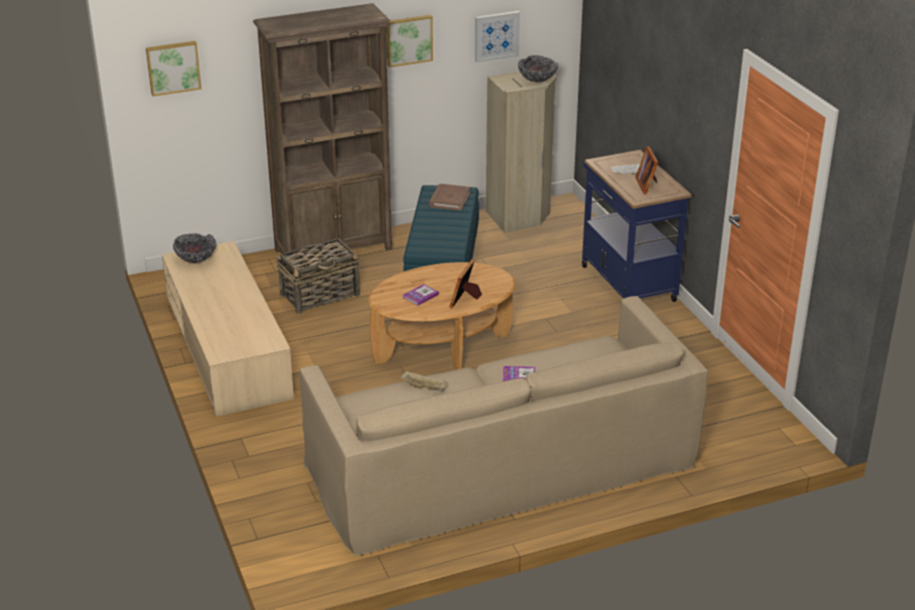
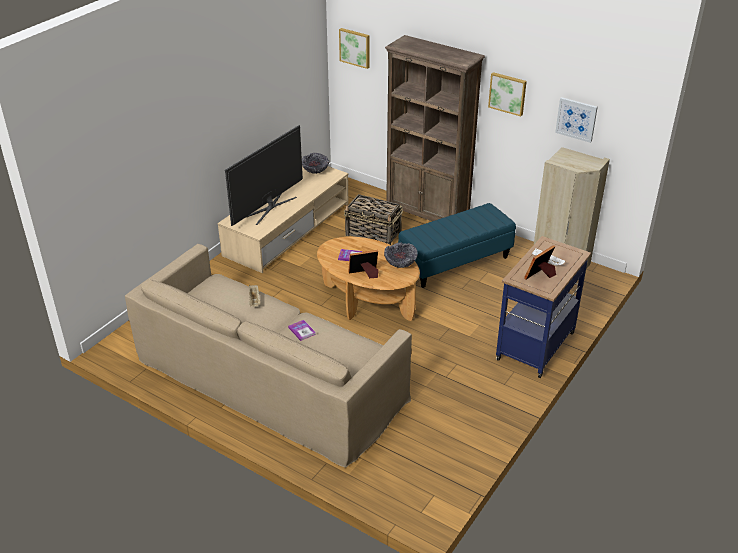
camera: 55 degrees right, 5 degrees up
brown book [429,184,470,211] -> none
bowl [518,55,558,82] -> bowl moved to [384,242,418,268]
none -> television [225,125,303,226]

